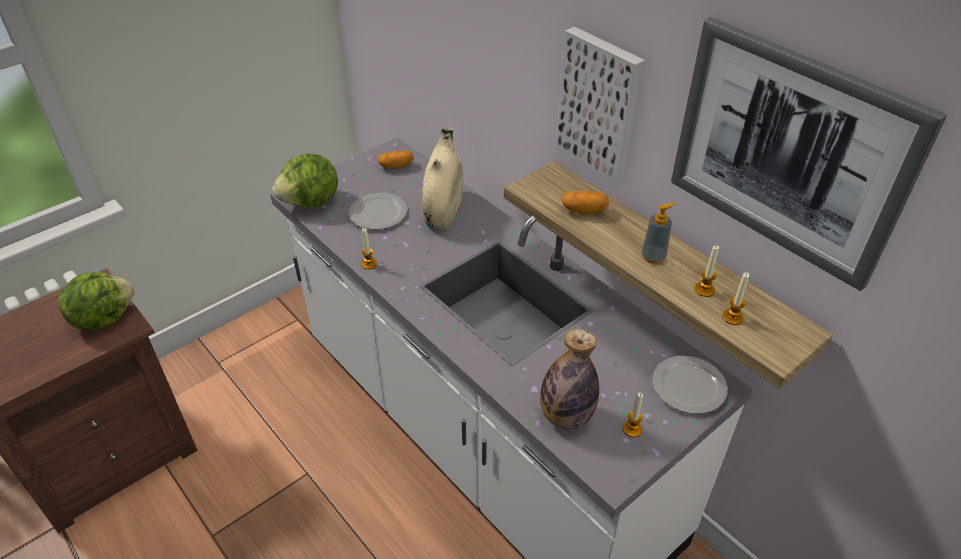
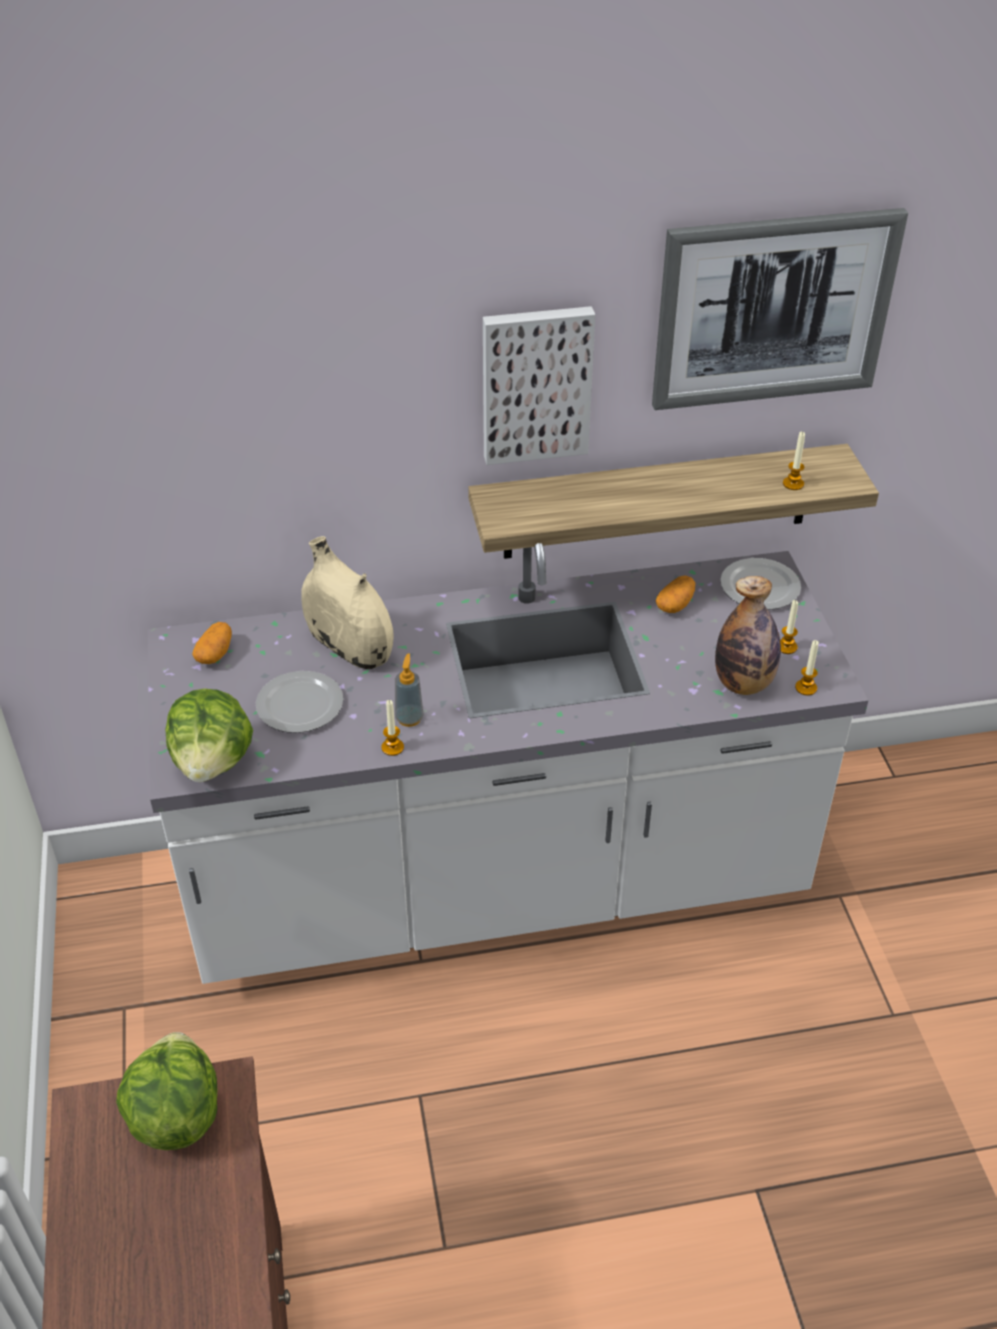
camera: 60 degrees left, 0 degrees up
potato [562,191,609,214] -> potato moved to [656,575,695,613]
soap dispenser [642,202,676,264] -> soap dispenser moved to [395,653,424,727]
candle [695,245,719,297] -> candle moved to [795,640,819,695]

